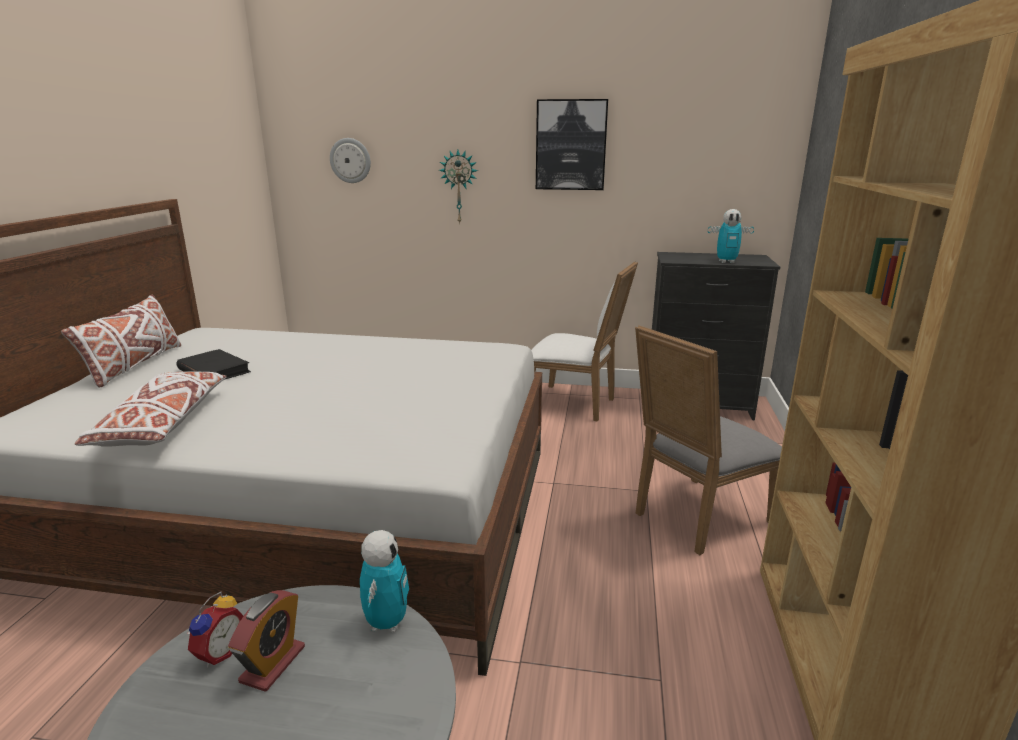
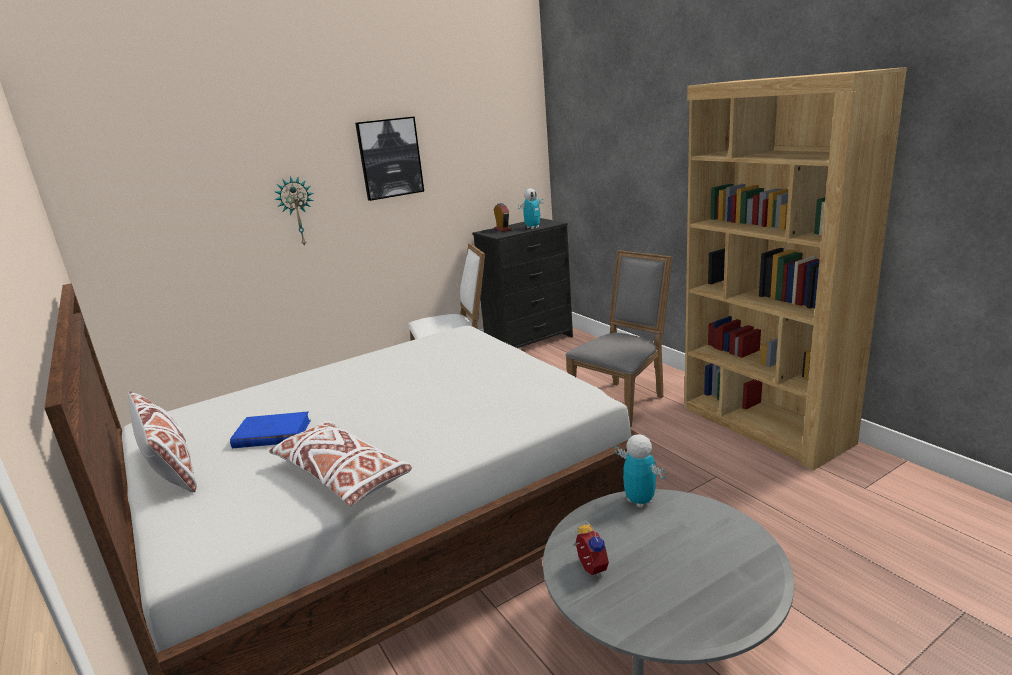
camera: 40 degrees left, 0 degrees up
black book [177,349,251,379] -> blue book [230,411,311,448]
alarm clock [228,590,305,692] -> alarm clock moved to [494,203,512,232]
wall clock [330,138,371,183] -> none
grey chair [635,325,782,555] -> grey chair turned 150 degrees counterclockwise [566,250,672,428]

